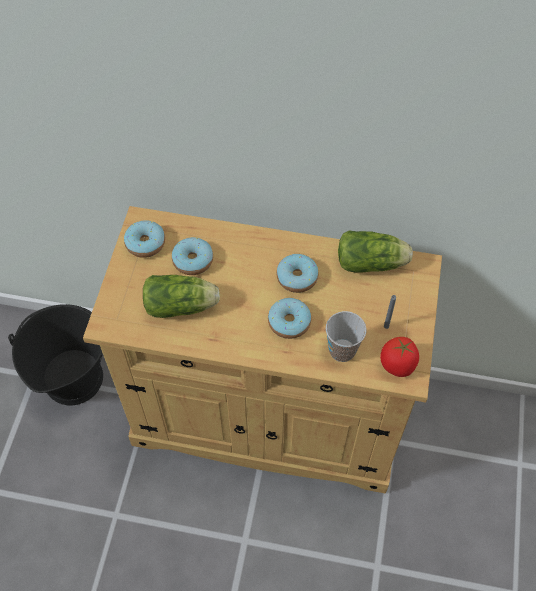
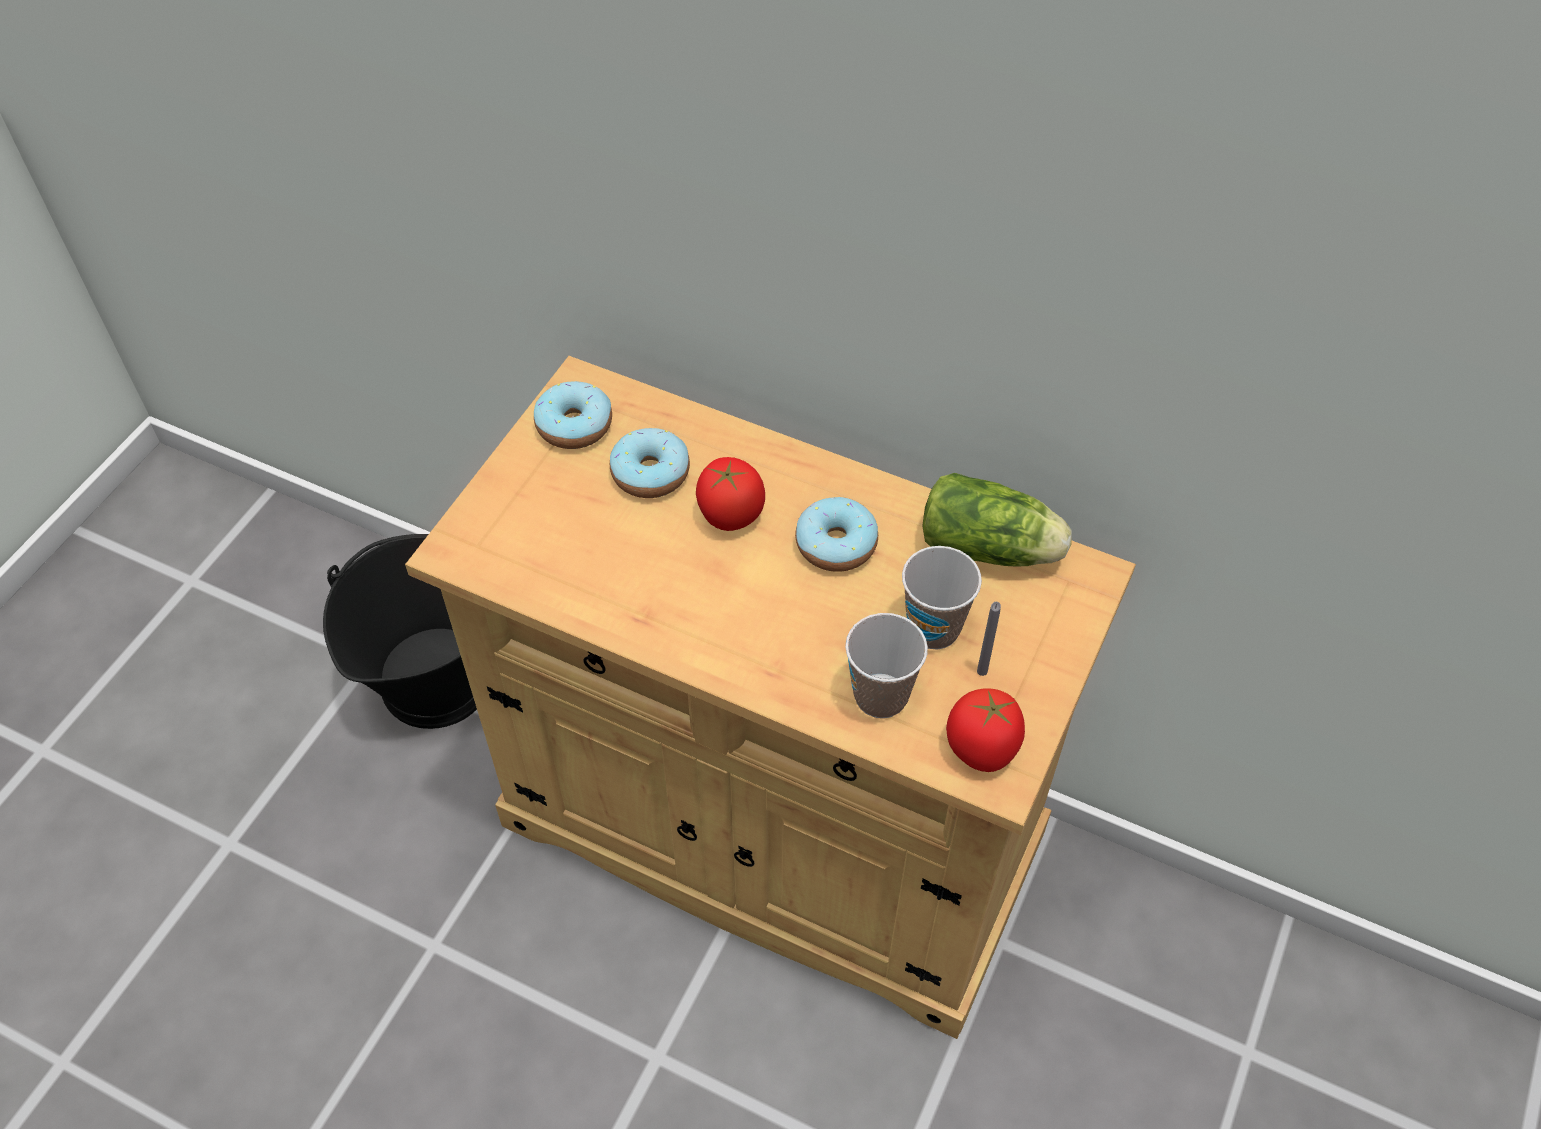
camera: 15 degrees right, 5 degrees down
lettuce [143,275,220,318] -> none
donut [268,298,311,339] -> none
none -> tomato [696,457,765,531]
none -> cup [902,546,982,650]

